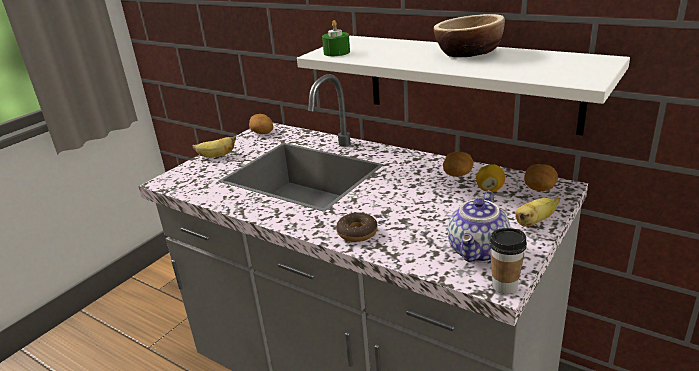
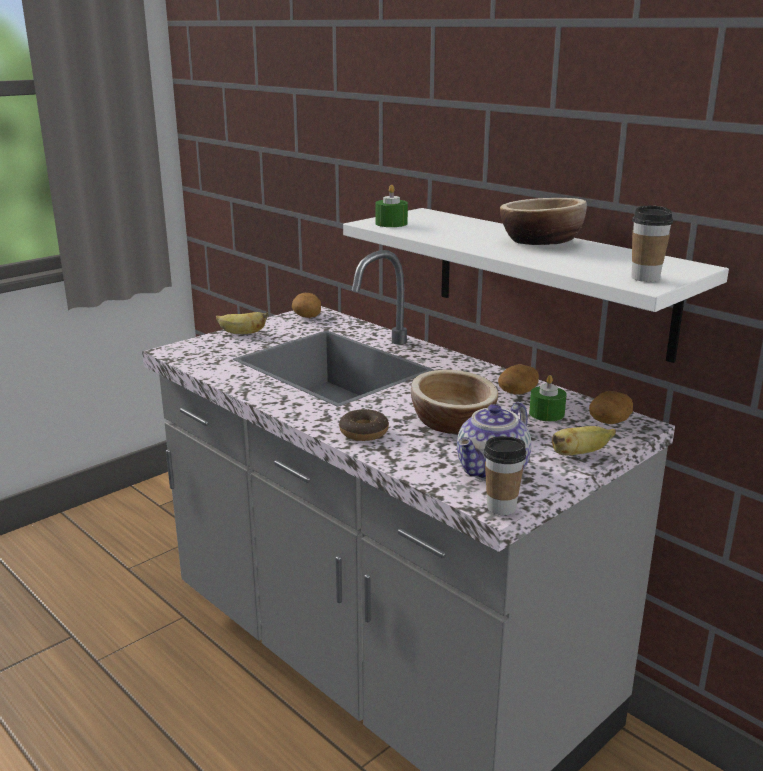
camera: 10 degrees right, 5 degrees down
lemon [476,164,505,192] -> green candle [529,375,567,421]
none -> bowl [411,370,498,434]
none -> cup [632,206,673,282]

